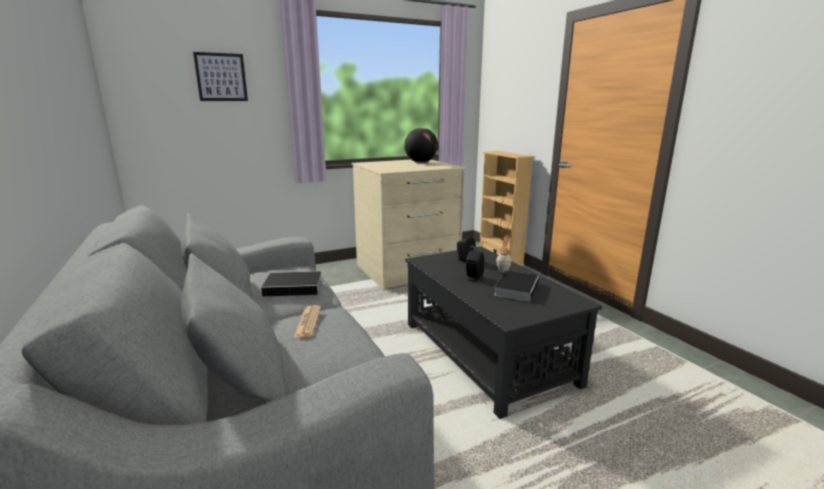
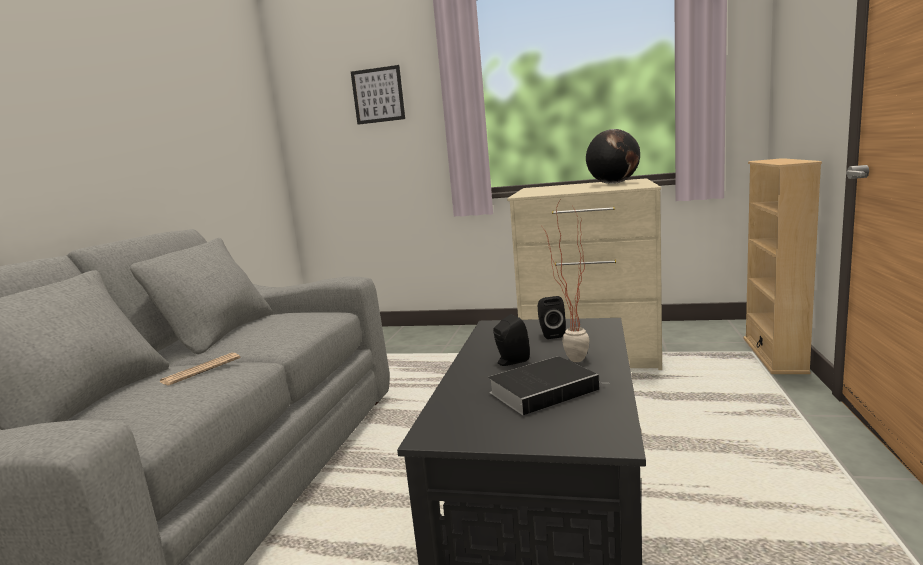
camera: 40 degrees right, 5 degrees down
book [261,271,329,297] -> none

